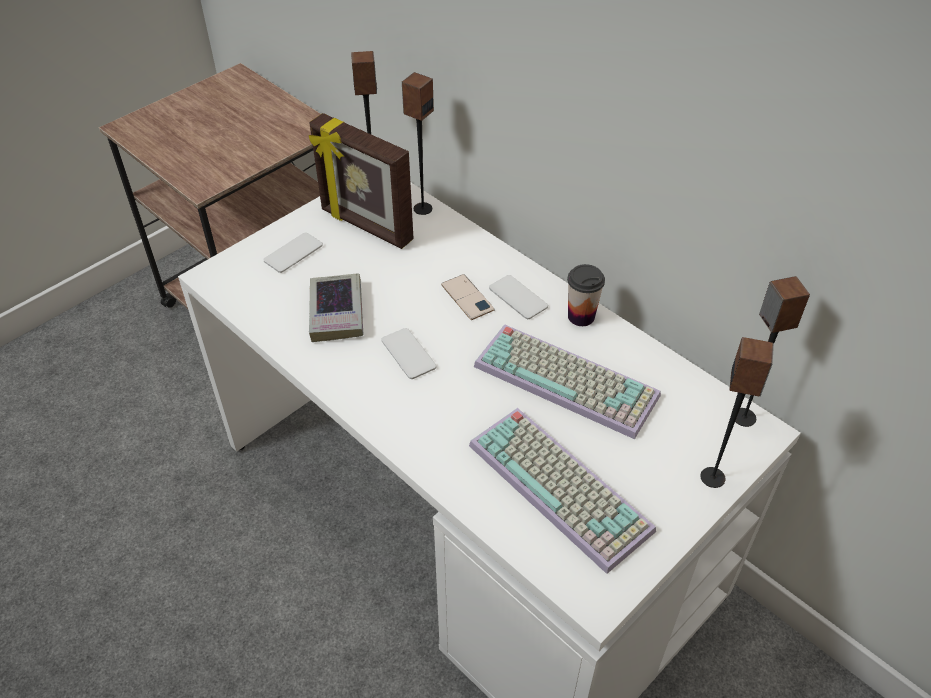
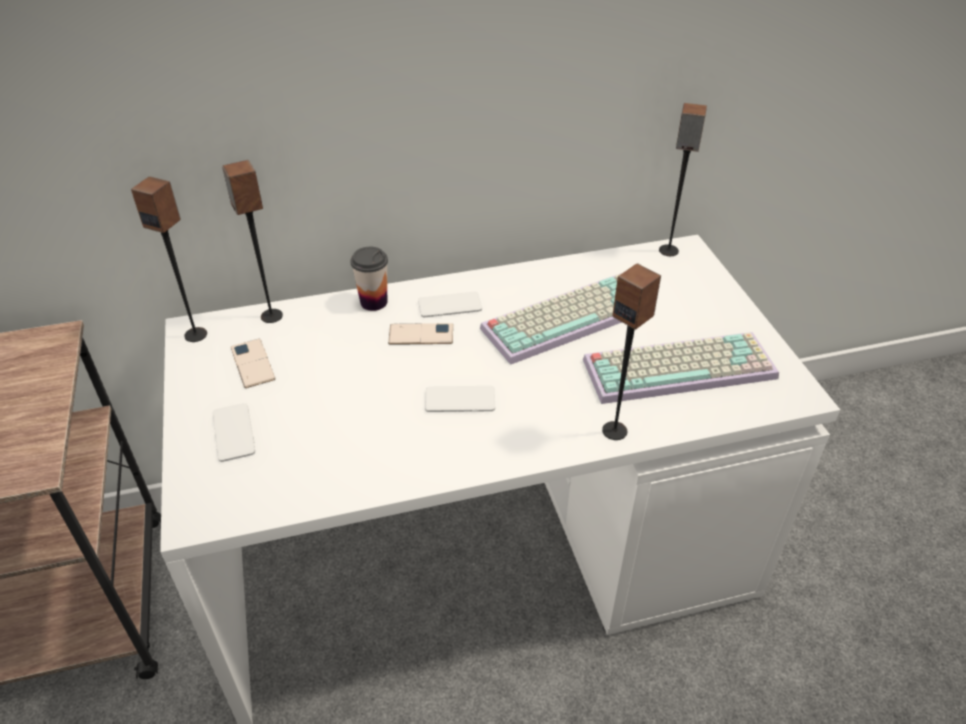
camera: 60 degrees left, 5 degrees down
picture frame [309,113,414,249] -> phone [231,339,275,388]
book [309,273,363,342] -> none
cup [567,264,605,326] -> cup moved to [350,247,388,311]
speaker [700,337,774,488] -> speaker moved to [602,263,661,440]

